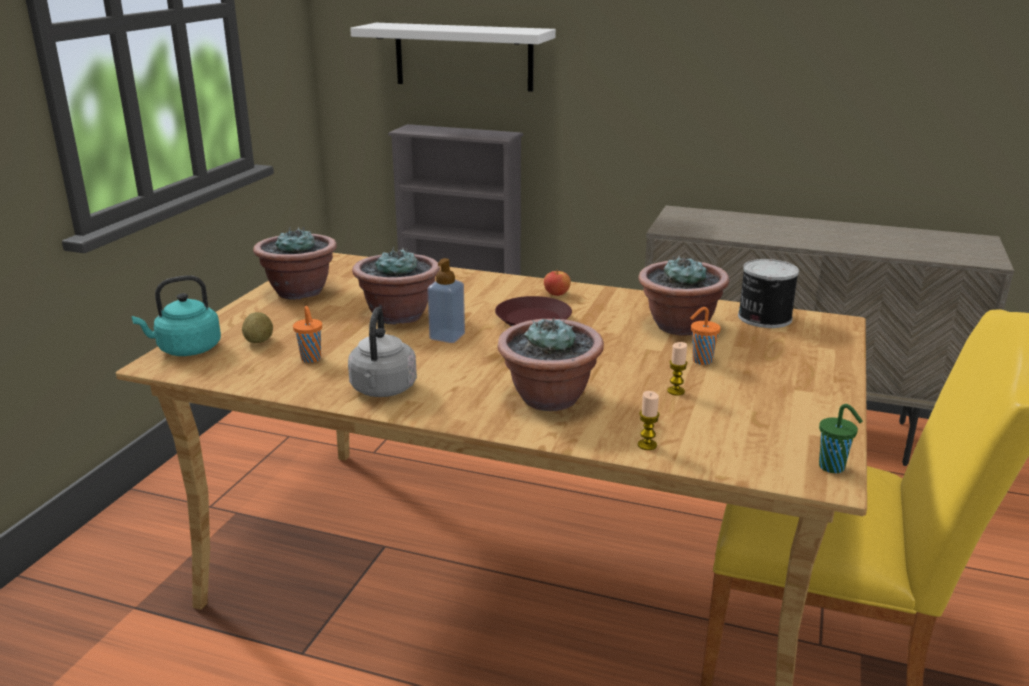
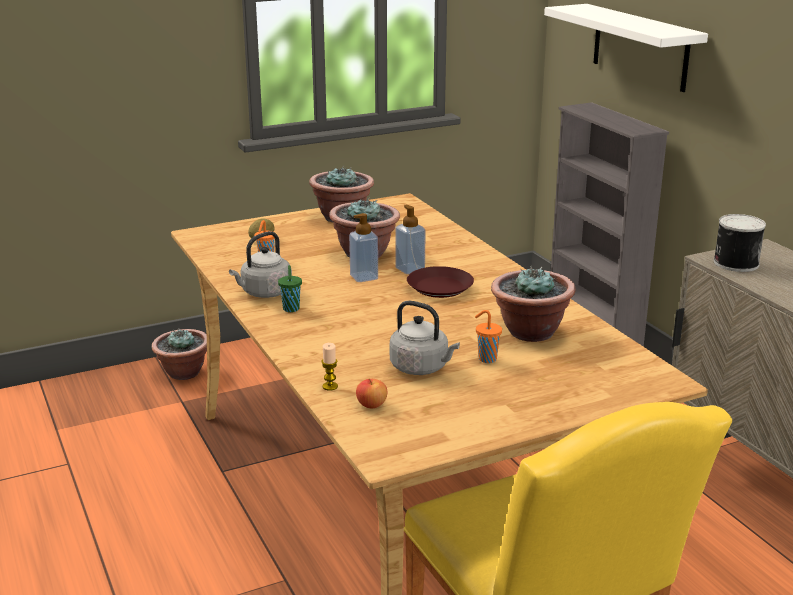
camera: 45 degrees right, 0 degrees up
turquoise kettle [132,275,221,356] -> none
potted plant [497,317,604,411] -> potted plant moved to [152,328,207,380]
apple [544,270,571,296] -> apple moved to [356,379,387,408]
candle [667,342,688,396] -> grey kettle [390,301,460,375]
can [738,259,799,328] -> can moved to [713,214,766,272]
green cup [819,404,863,473] -> green cup moved to [278,265,302,312]
none -> soap dispenser [395,205,426,274]

